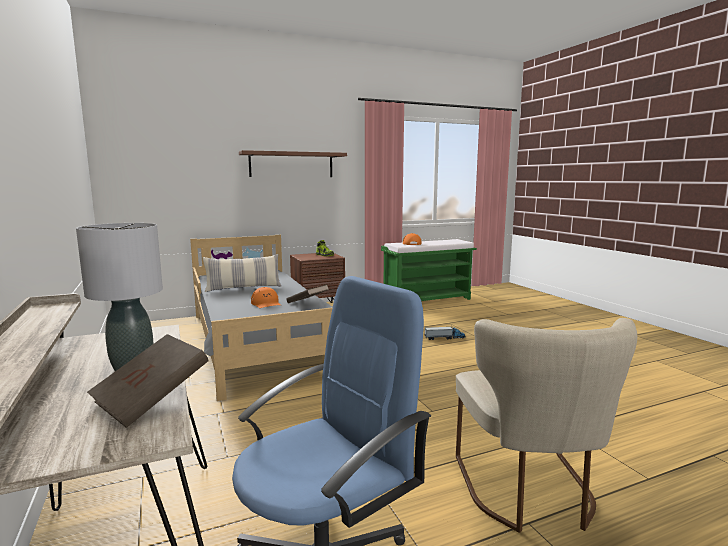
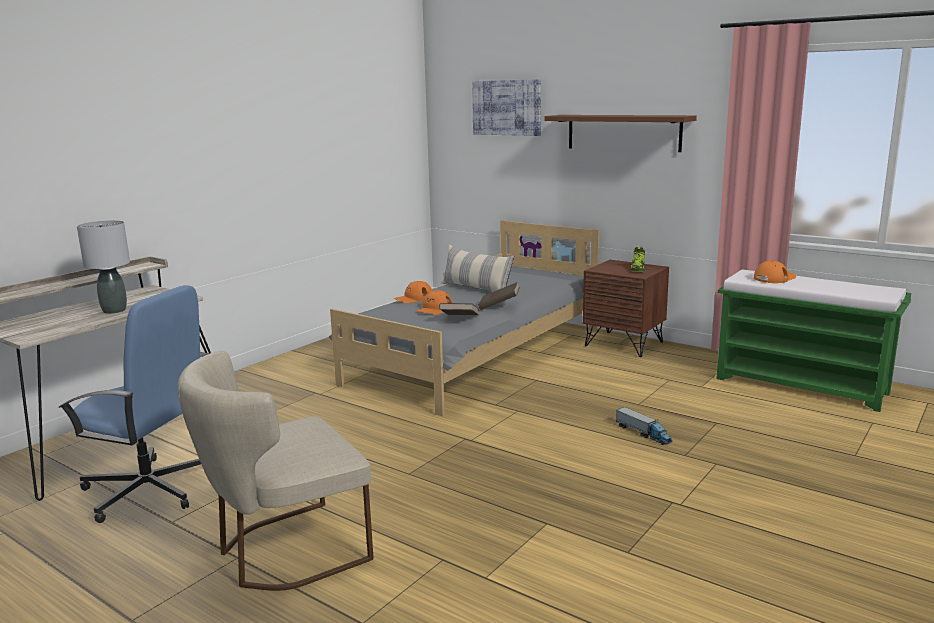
camera: 60 degrees right, 5 degrees up
brown book [87,334,209,428] -> brown book moved to [478,282,520,310]
none -> orange cap [394,281,432,303]
none -> picture [472,79,541,136]

